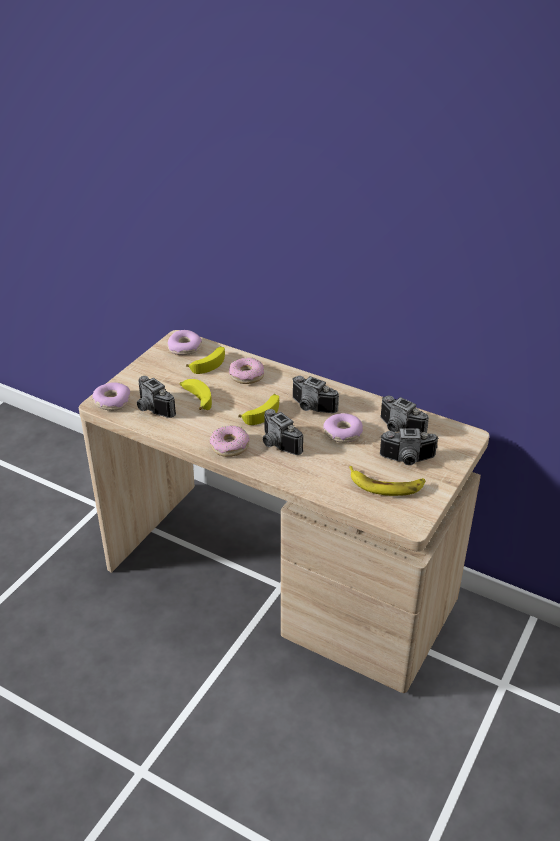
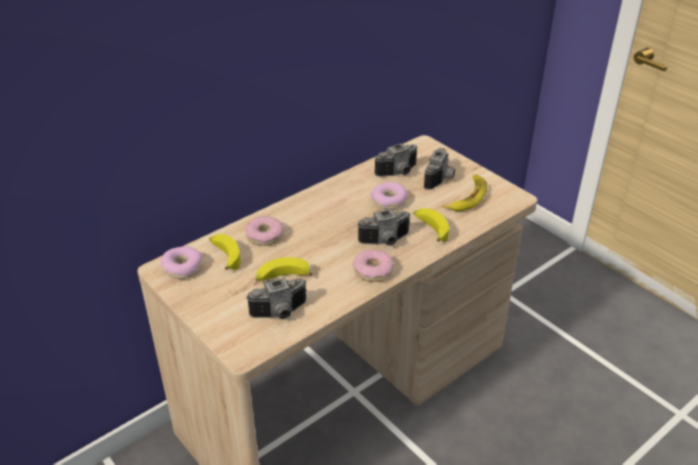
camera: 70 degrees left, 0 degrees up
donut [92,382,130,411] -> none
banana [238,394,279,425] -> banana moved to [413,208,449,242]
camera [292,376,339,413] -> none

